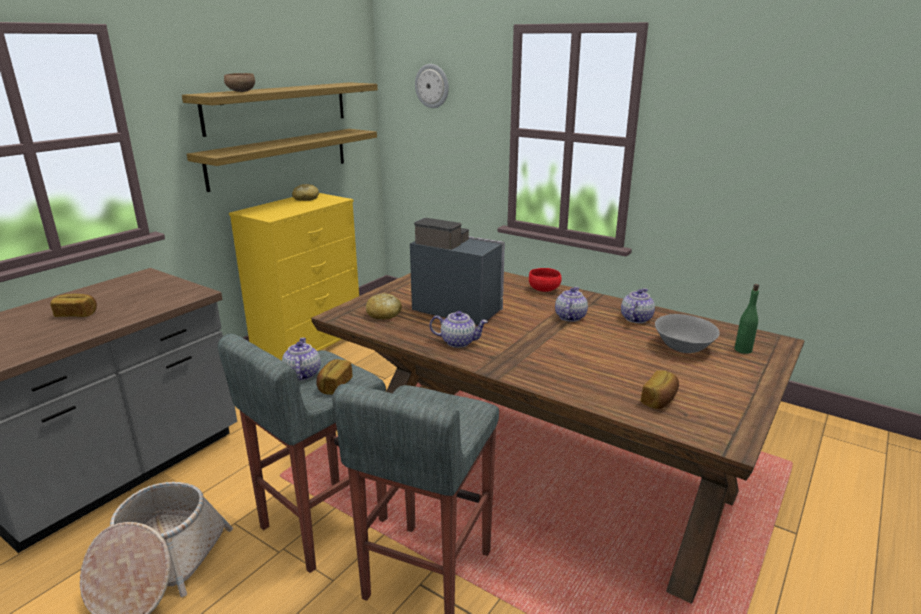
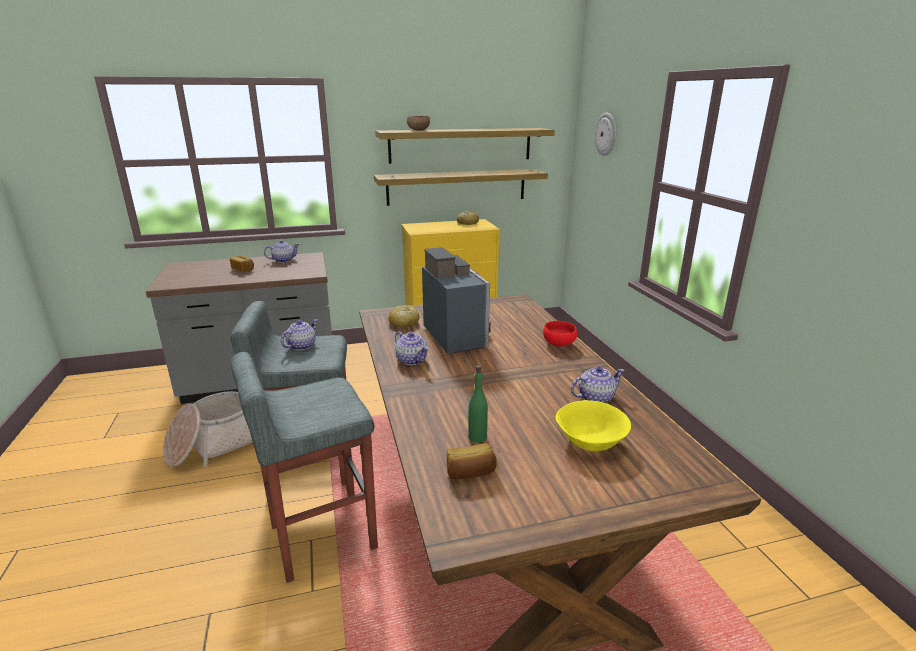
camera: 40 degrees right, 0 degrees up
bread [316,359,352,395] -> none
teapot [555,287,588,322] -> teapot moved to [264,240,299,263]
grey bowl [655,314,720,353] -> yellow bowl [556,400,631,451]
green bottle [735,284,759,354] -> green bottle moved to [468,366,488,443]

